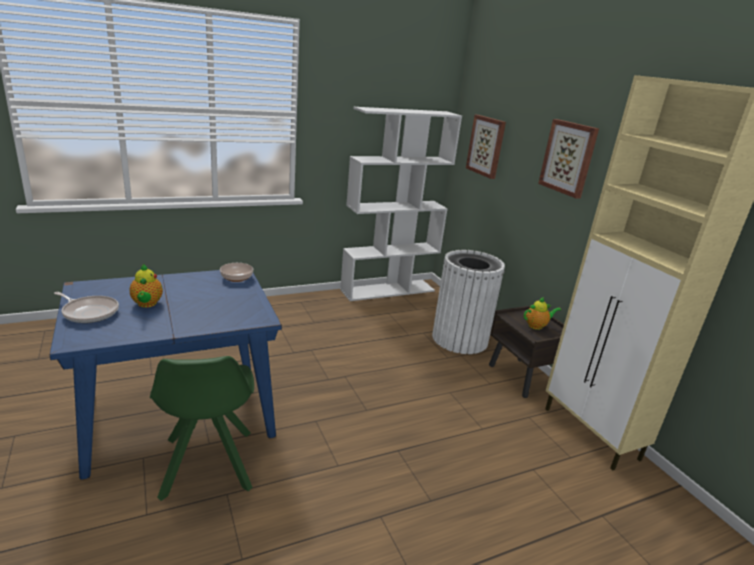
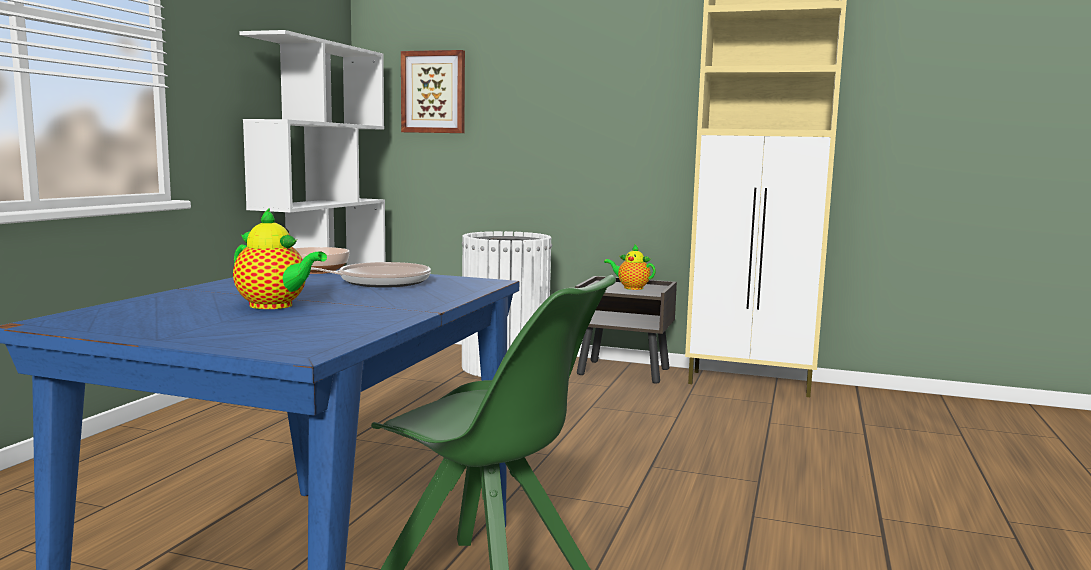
camera: 45 degrees left, 15 degrees down
frying pan [54,292,119,323] -> frying pan moved to [311,262,431,288]
teapot [524,297,561,330] -> teapot turned 90 degrees counterclockwise [604,245,656,290]
picture [538,119,599,199] -> none

